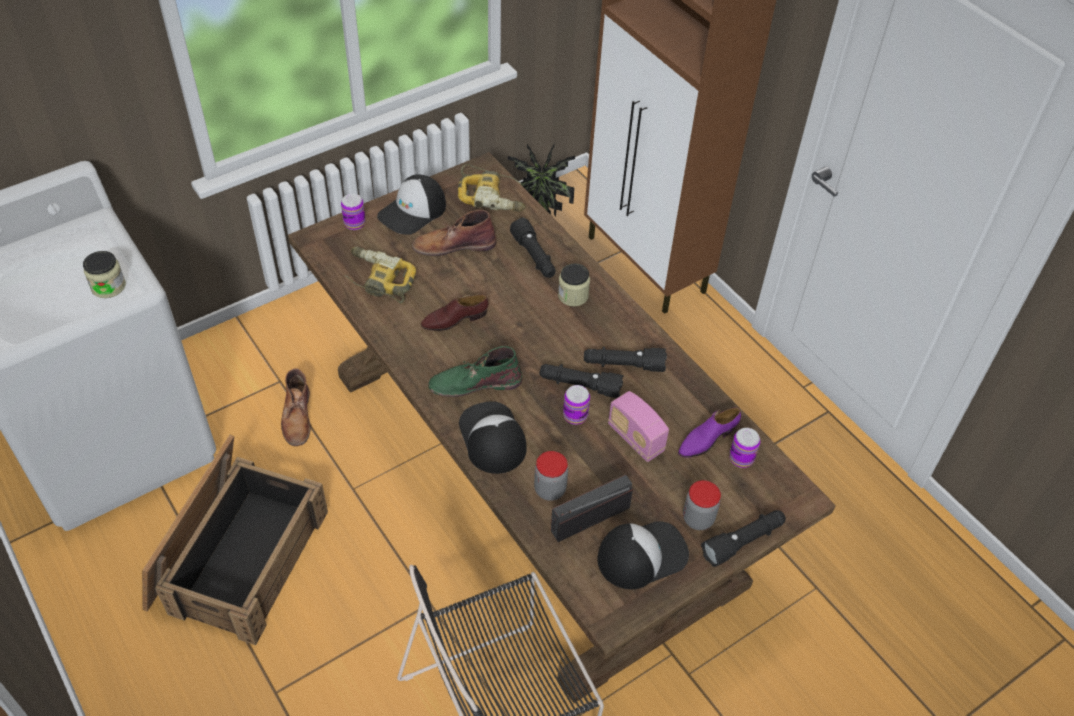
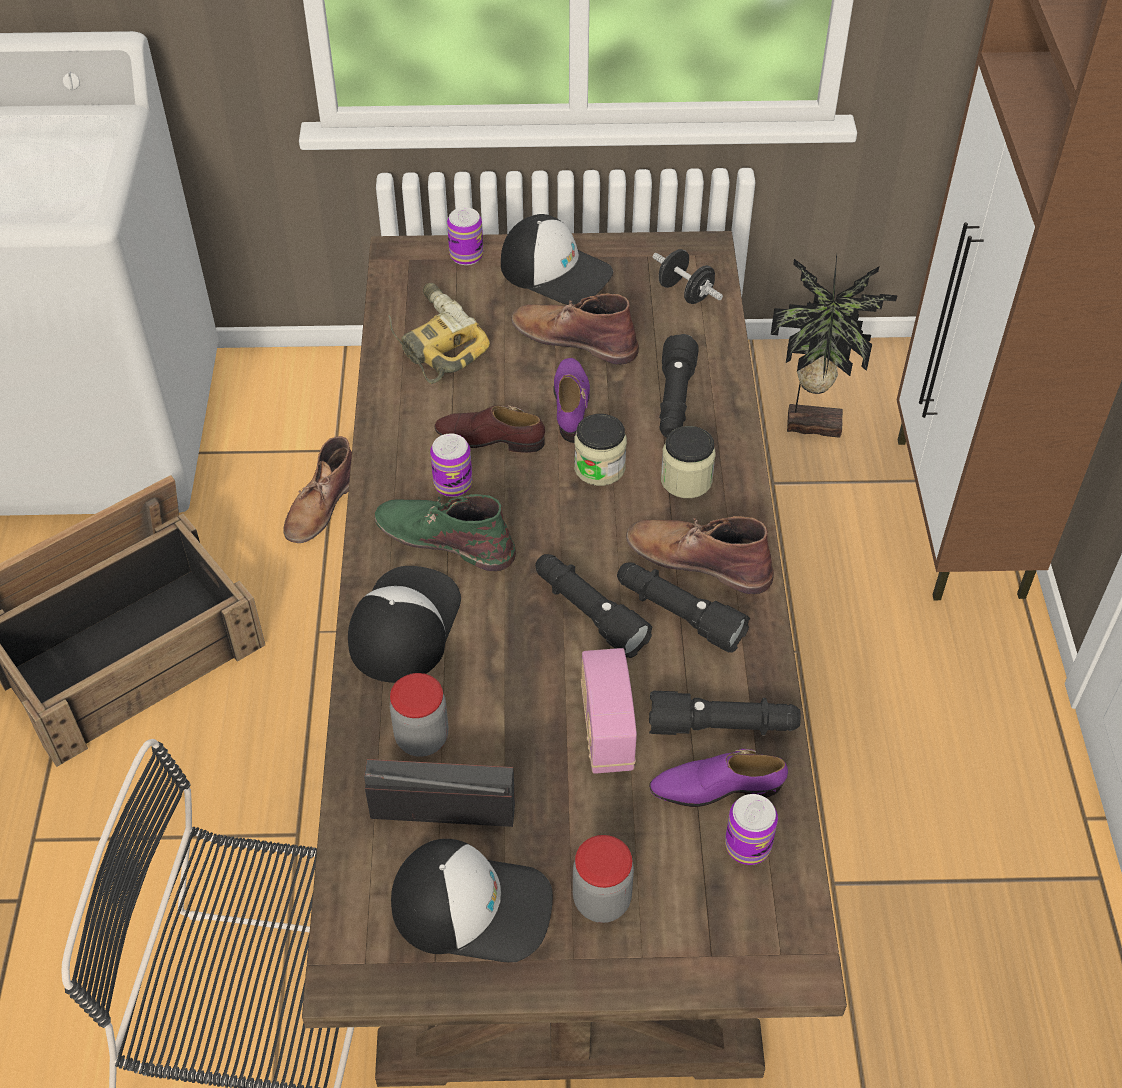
camera: 35 degrees right, 0 degrees up
jar [83,251,126,298] -> jar moved to [574,414,627,486]
cap [377,174,446,235] -> cap turned 135 degrees counterclockwise [501,214,613,305]
power drill [458,164,526,211] -> black dumbbell [653,249,723,304]
can [563,385,590,425] -> can moved to [430,433,472,497]
black flashlight [701,510,786,567] -> black flashlight moved to [649,691,801,735]
none -> purple shoe [553,358,590,443]
none -> brown boot [626,516,774,594]

